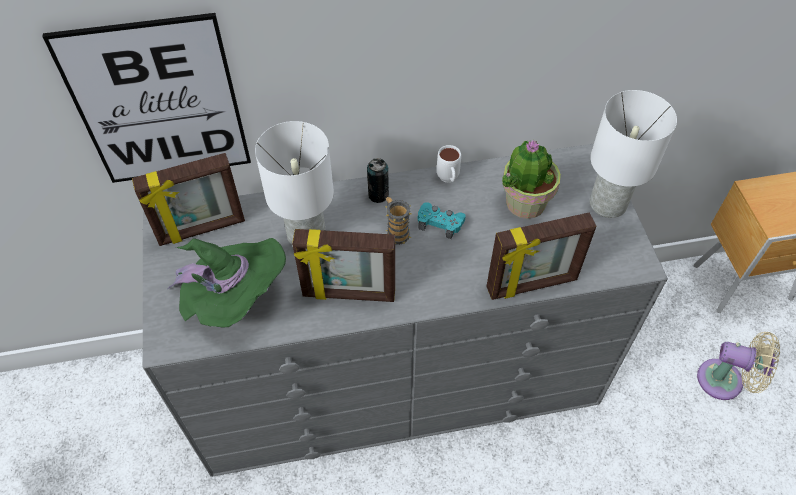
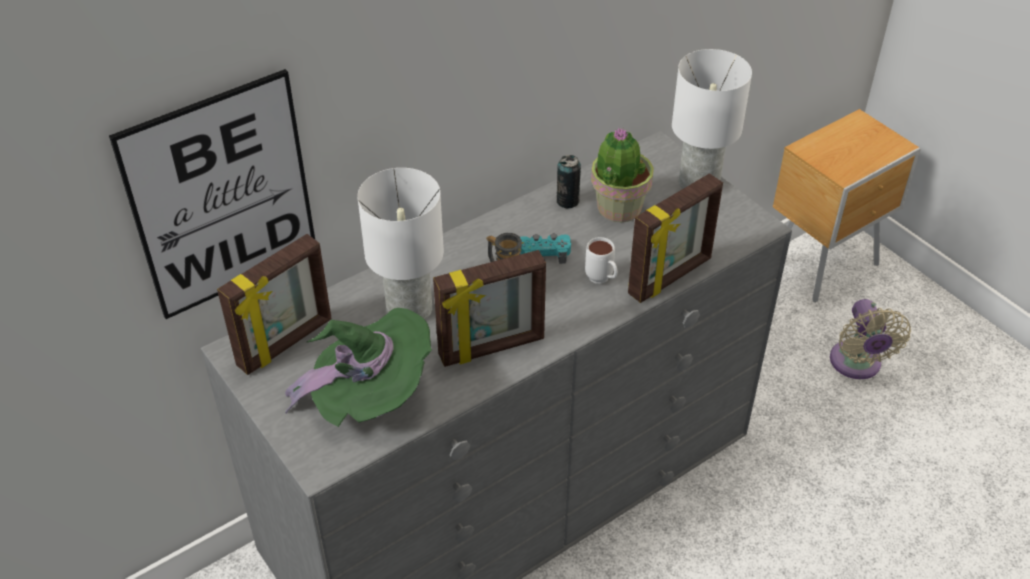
camera: 25 degrees left, 10 degrees down
can [367,158,389,203] -> can moved to [557,155,581,209]
white mug [437,145,461,183] -> white mug moved to [585,237,618,284]
beige fan [697,332,780,400] -> beige fan turned 90 degrees clockwise [830,299,911,379]

